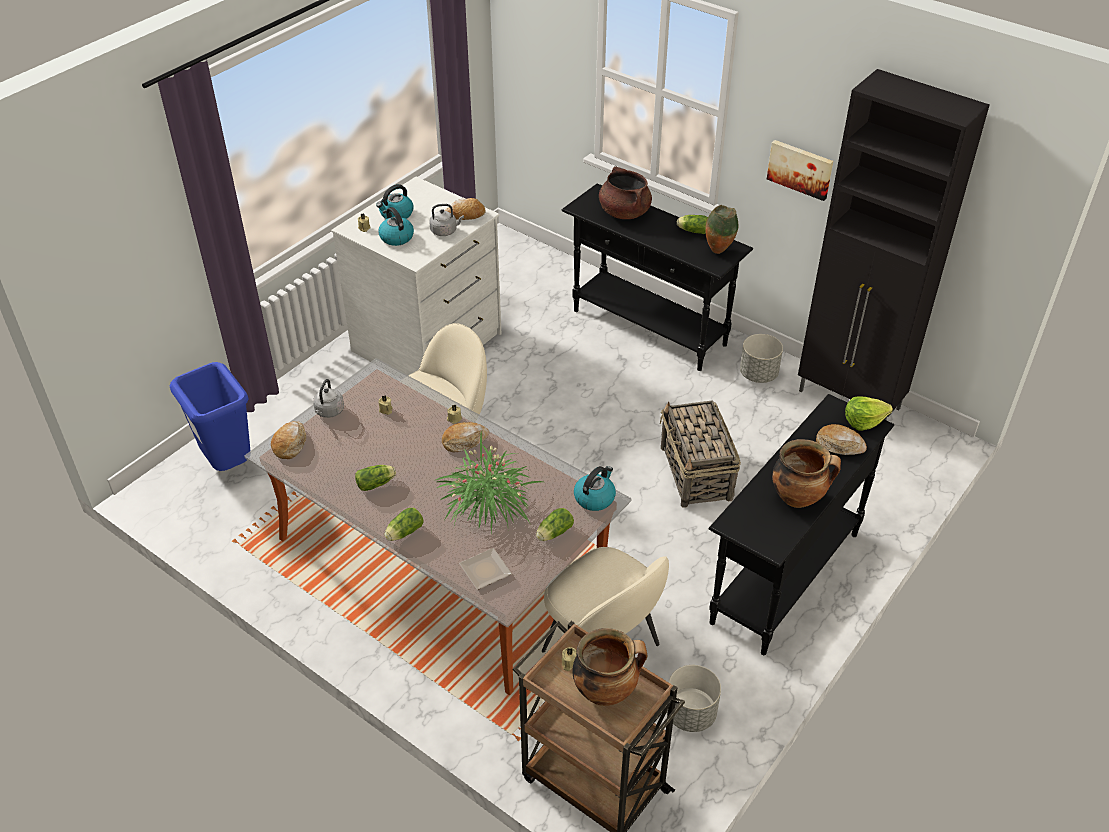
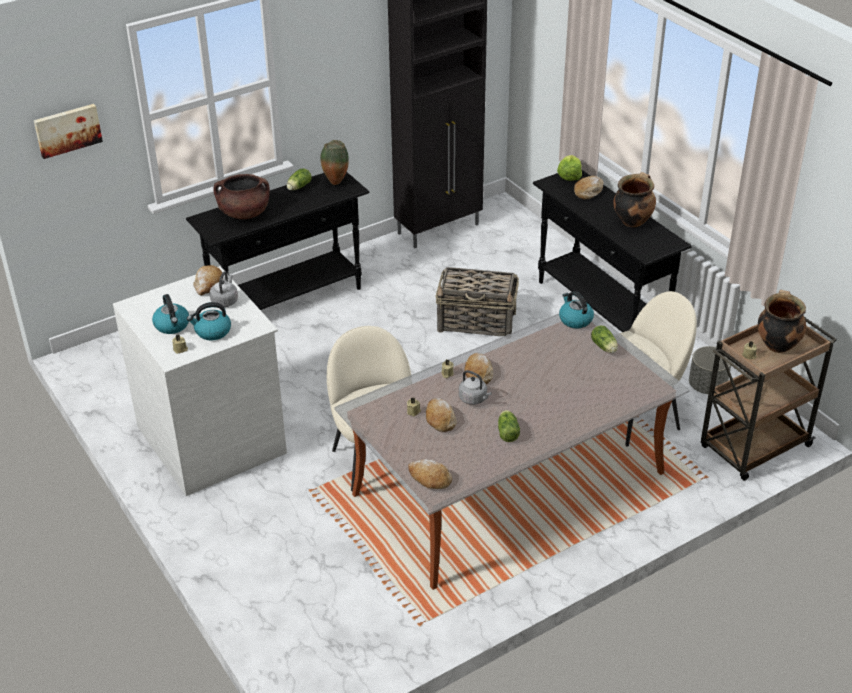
camera: 70 degrees left, 5 degrees down
blue trash can [170,362,250,471] -> none
grey kettle [313,379,344,418] -> grey kettle moved to [459,370,492,405]
lettuce [384,508,424,541] -> none
potted plant [434,432,543,533] -> none
plate [459,548,512,590] -> none
grey planter [740,334,783,383] -> none
picture [767,140,833,201] -> picture moved to [34,104,103,159]
none -> bread [426,398,457,432]

